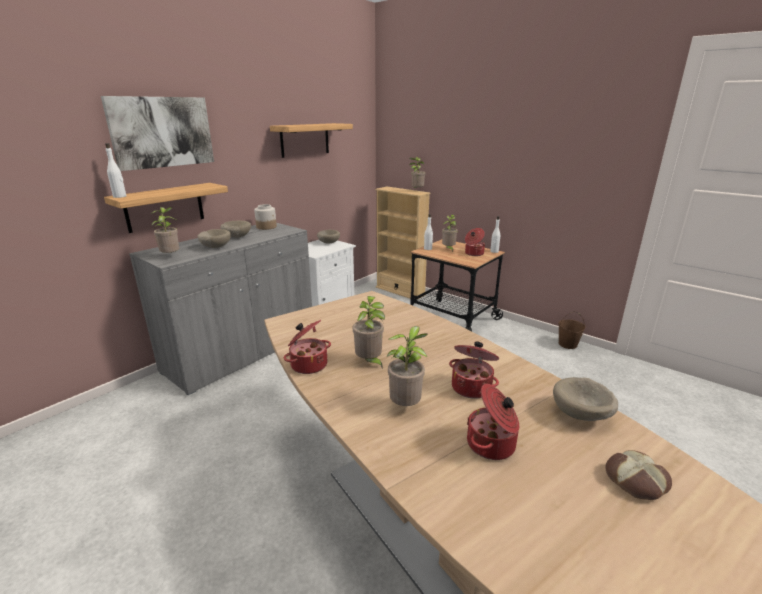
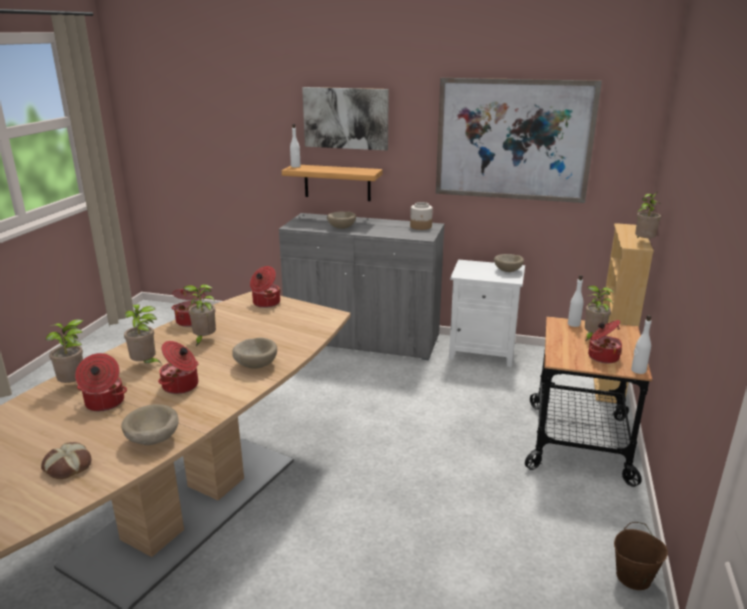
camera: 65 degrees right, 0 degrees up
potted plant [151,207,179,253] -> potted plant moved to [46,319,83,383]
beige bowl [220,220,251,238] -> beige bowl moved to [232,338,277,369]
shelf [270,123,353,158] -> picture [436,78,602,203]
none -> cooking pot [250,266,280,308]

